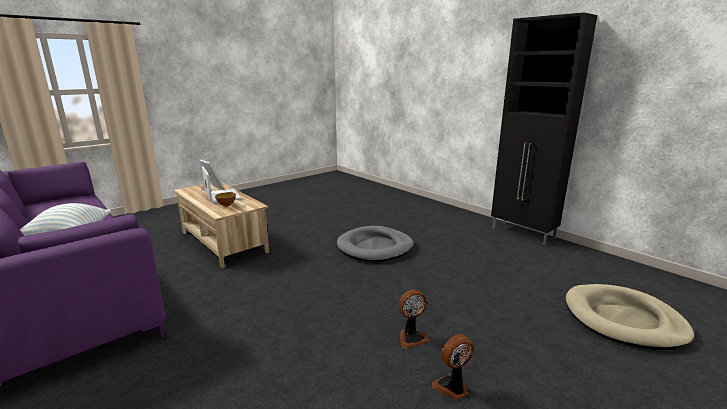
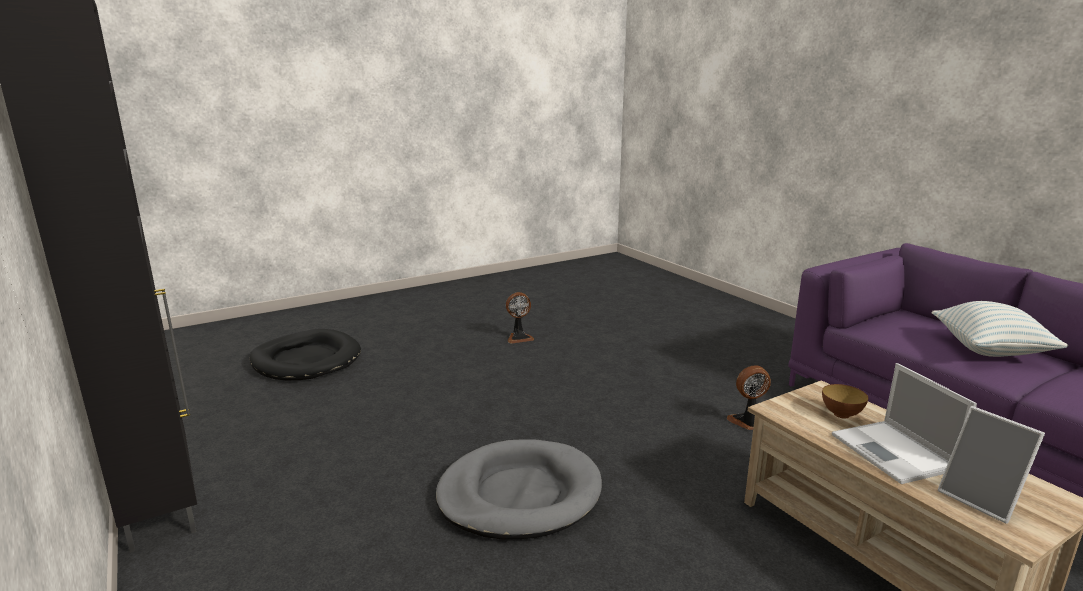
camera: 170 degrees left, 0 degrees up
fan [399,290,429,349] -> fan moved to [727,365,771,430]
beige dog bed [566,284,694,350] -> black dog bed [249,329,361,380]

